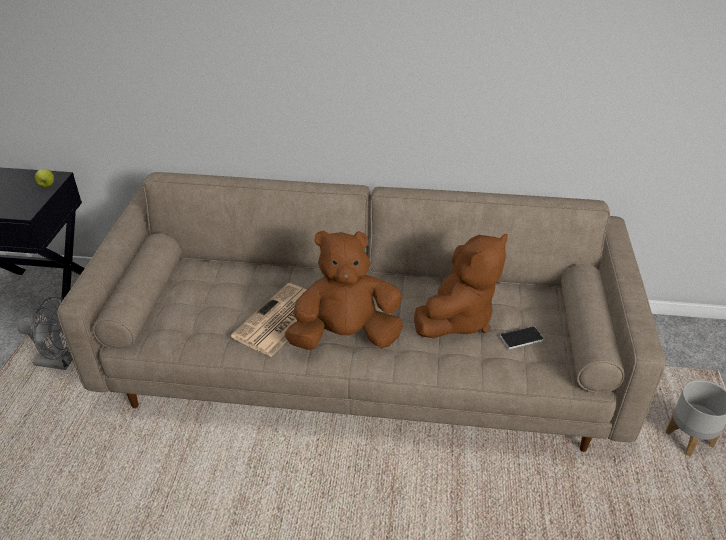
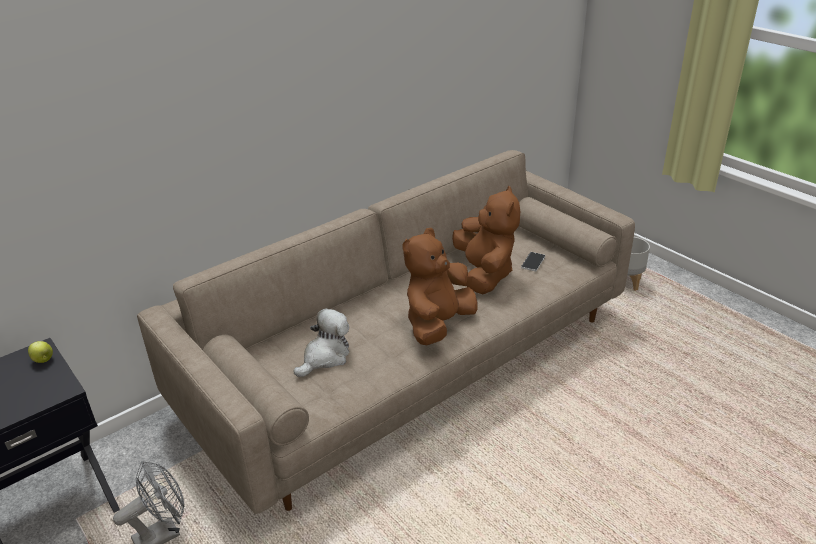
camera: 45 degrees left, 5 degrees down
newspaper [231,283,307,357] -> none
none -> plush toy [294,309,349,377]

